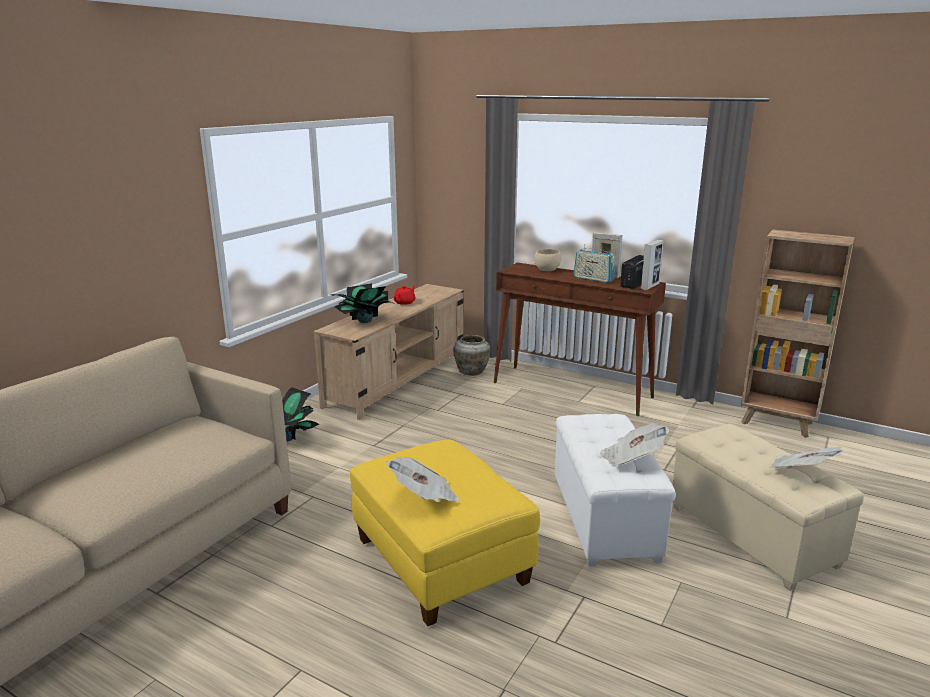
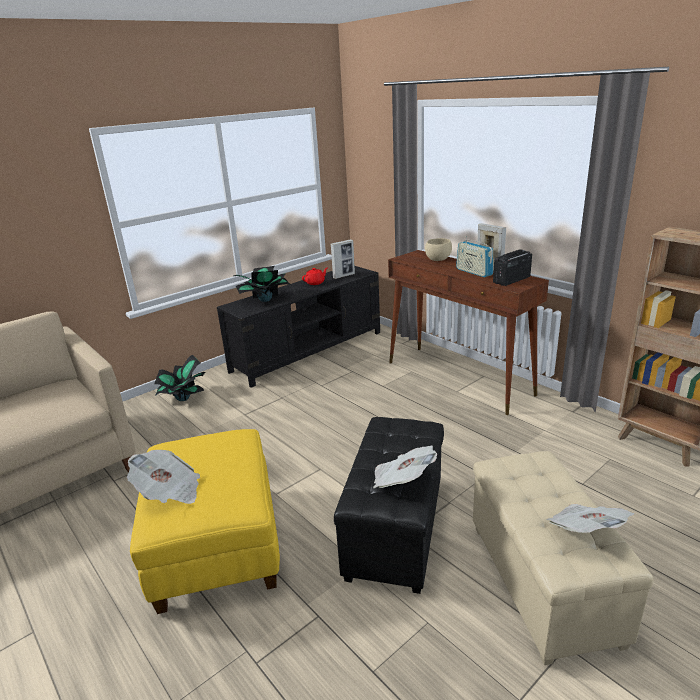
camera: 20 degrees right, 5 degrees up
beige tv stand [314,284,463,420] -> black tv stand [217,266,380,388]
beige vase [453,335,490,376] -> none
white ottoman [555,414,676,567] -> black ottoman [334,417,444,594]
picture frame [641,240,664,290] -> picture frame moved to [331,239,355,279]

